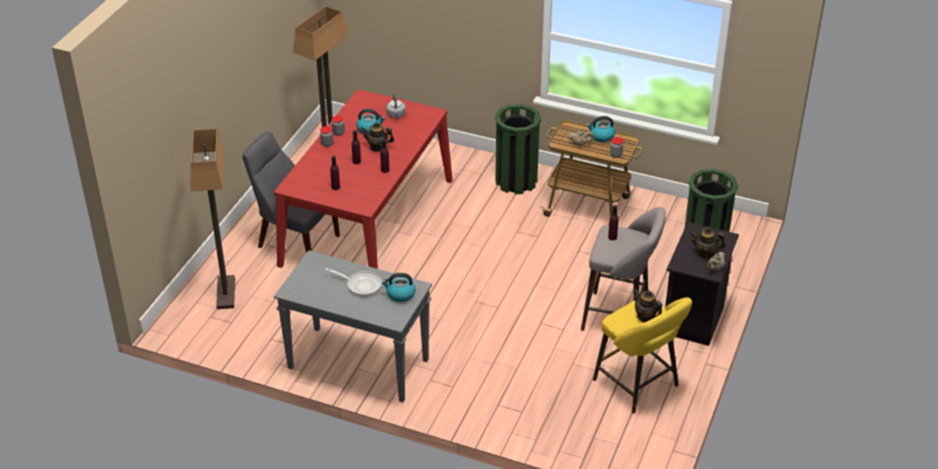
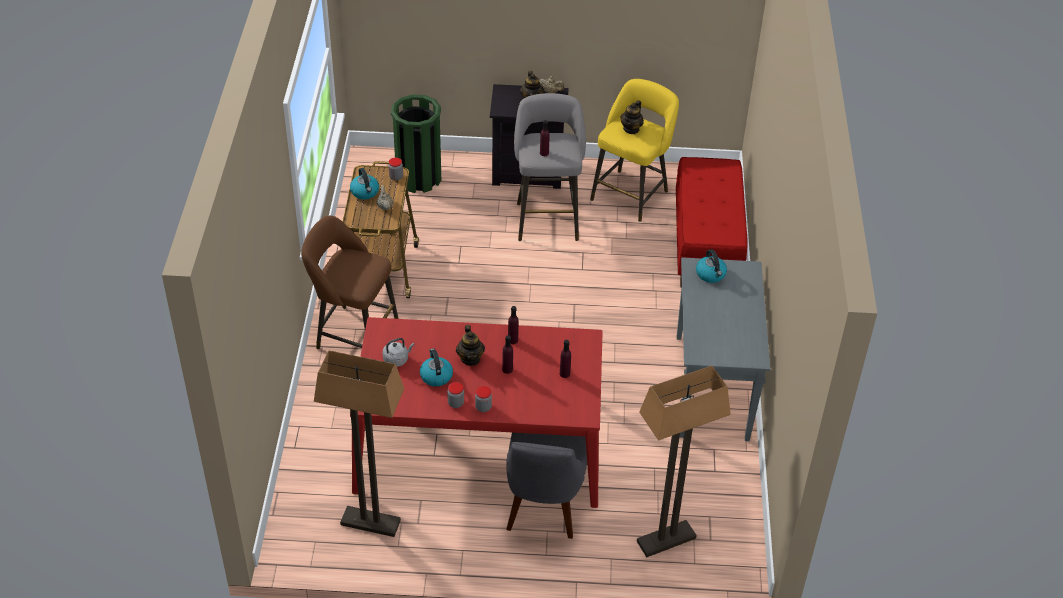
camera: 110 degrees left, 5 degrees up
frying pan [325,268,382,296] -> none
green trash can [495,104,541,194] -> brown stool [301,215,399,349]
none -> red bench [676,157,748,288]

